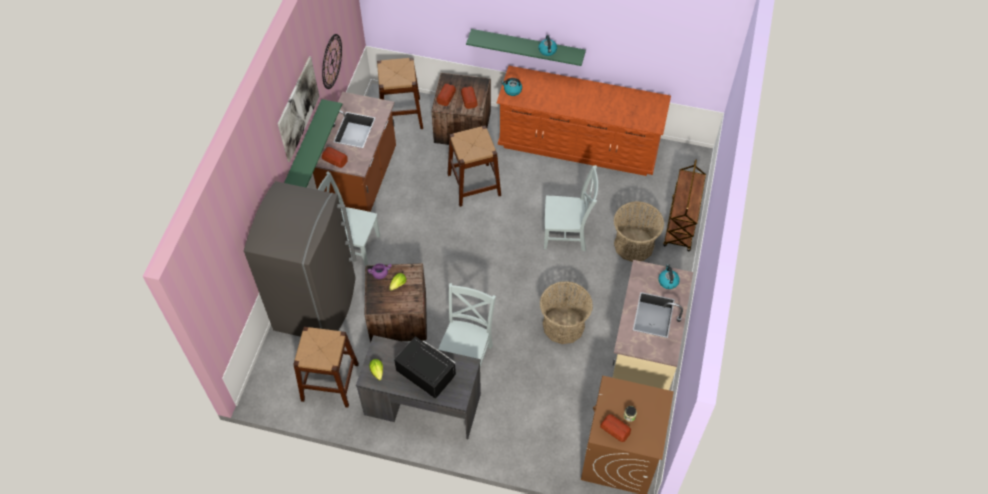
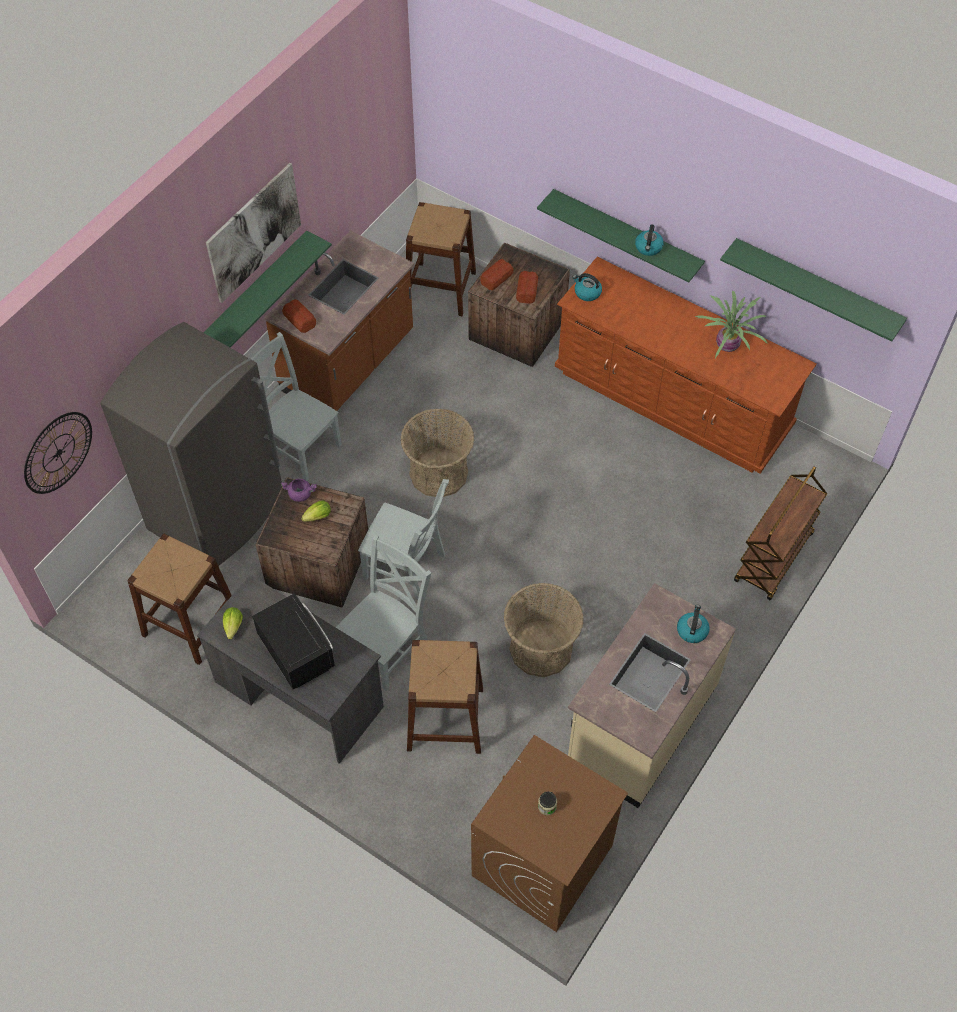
camera: 20 degrees right, 0 degrees up
wall clock [322,34,342,89] -> wall clock moved to [24,412,92,494]
brown stool [447,125,501,207] -> brown stool moved to [407,640,483,754]
grey chair [544,165,598,251] -> grey chair moved to [358,479,449,600]
bread [600,414,631,442] -> none
basket [614,201,664,262] -> basket moved to [401,409,474,497]
none -> potted plant [695,291,768,358]
none -> green shelf [720,238,907,342]

